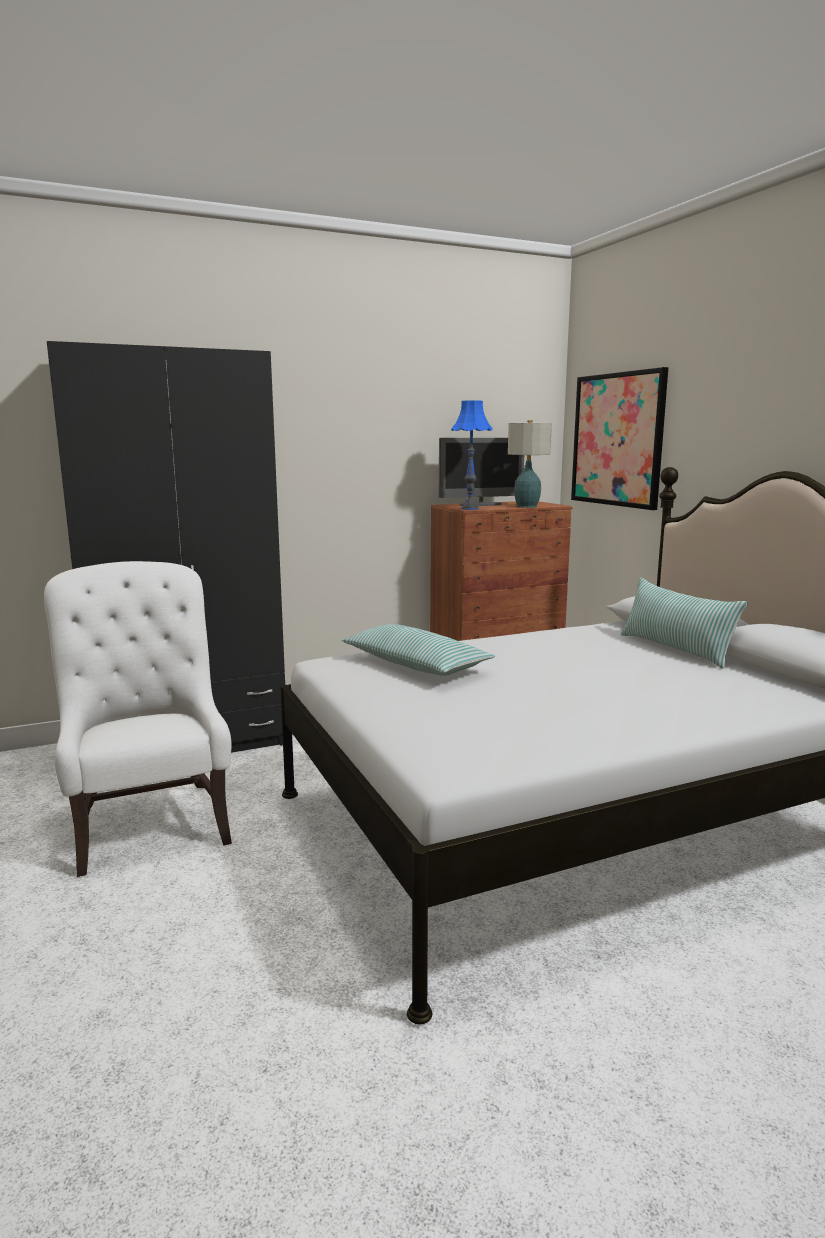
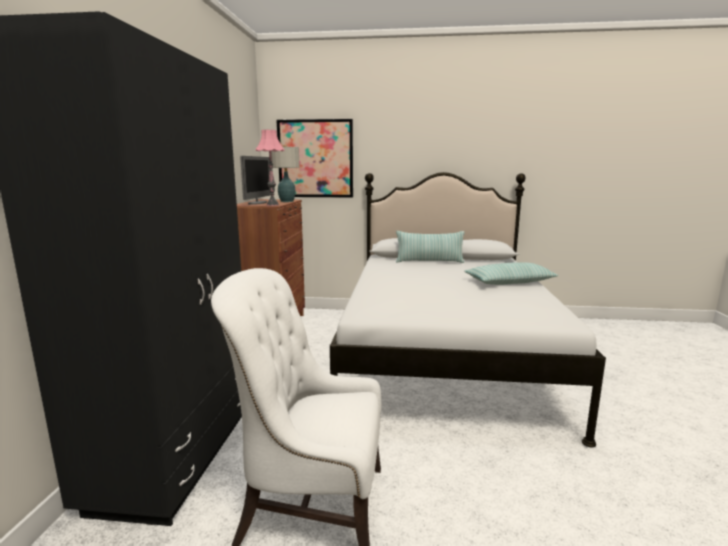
camera: 60 degrees left, 0 degrees up
pillow [342,624,495,676] -> pillow moved to [464,262,559,285]
blue table lamp [451,400,493,510] -> pink table lamp [255,130,285,206]

